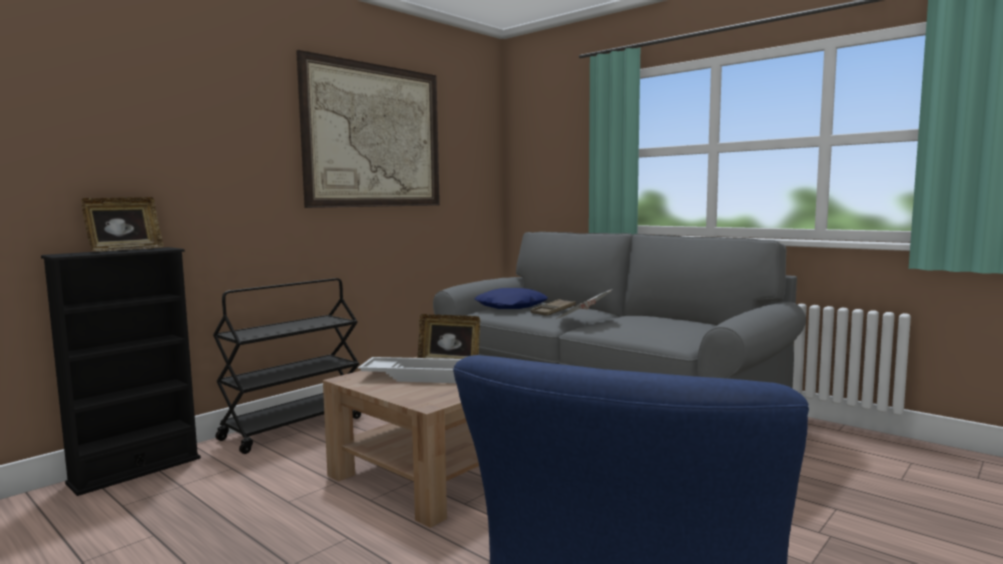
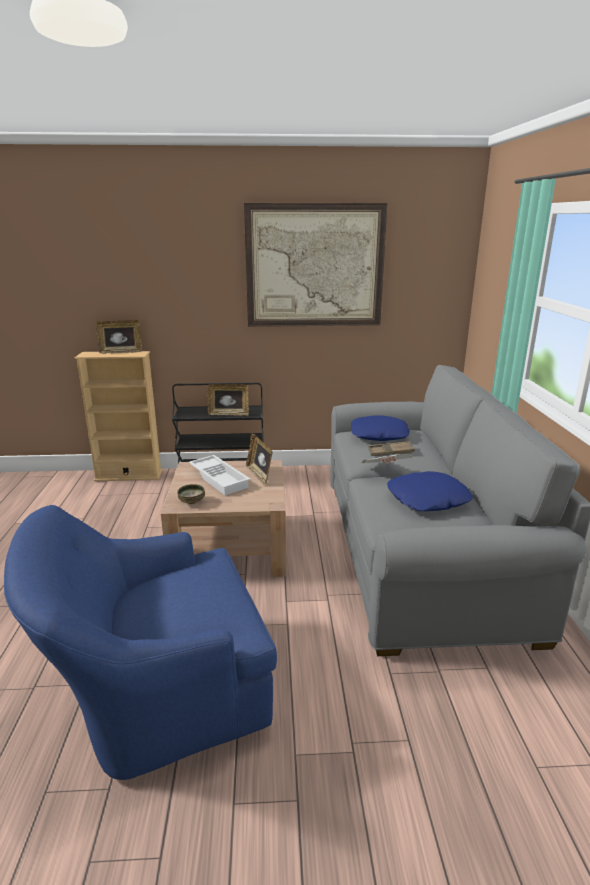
camera: 45 degrees right, 15 degrees up
black bookcase [41,247,201,496] -> beige bookcase [75,351,162,481]
none -> bowl [177,484,205,504]
none -> picture frame [207,384,249,416]
none -> blue pillow [387,471,473,511]

